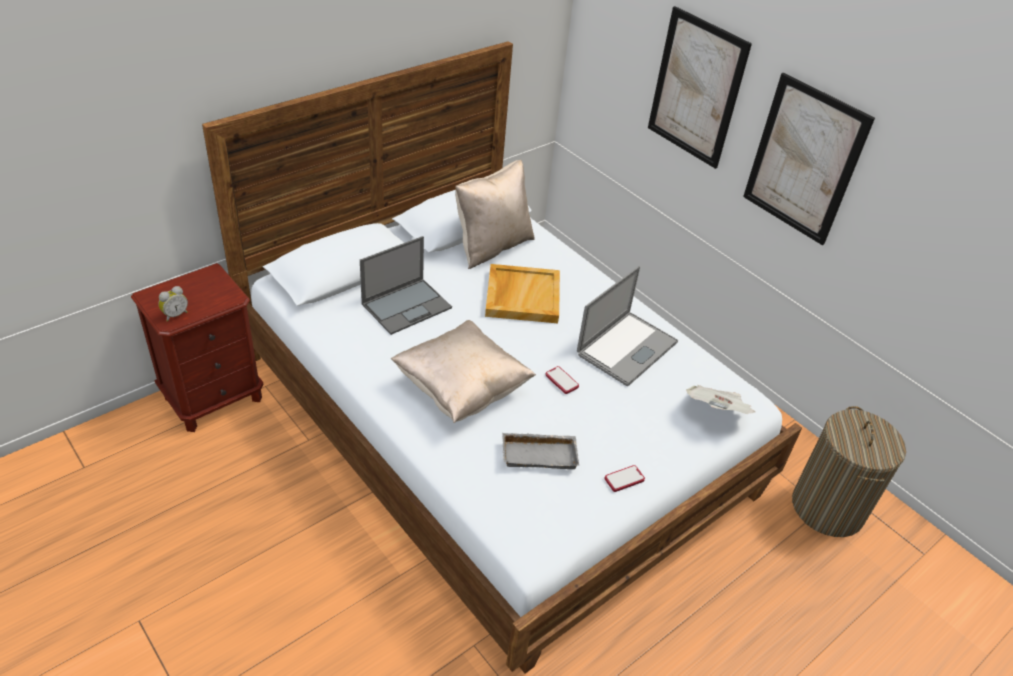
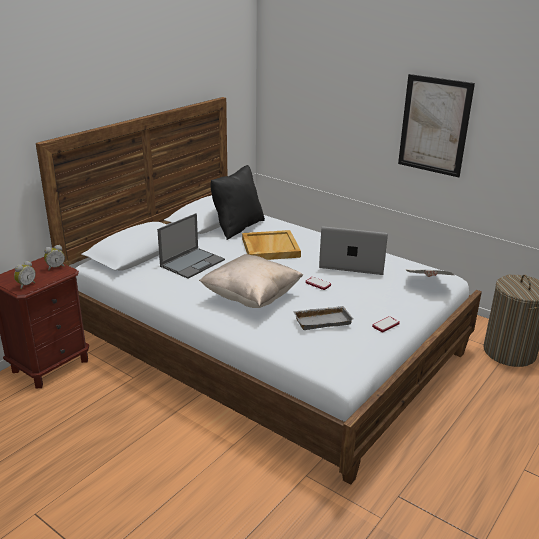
camera: 10 degrees left, 15 degrees down
beige pillow [455,160,535,269] -> black pillow [210,165,265,240]
laptop [577,266,678,386] -> laptop turned 105 degrees counterclockwise [319,226,388,275]
picture [648,6,752,169] -> none
none -> alarm clock [44,245,65,270]

